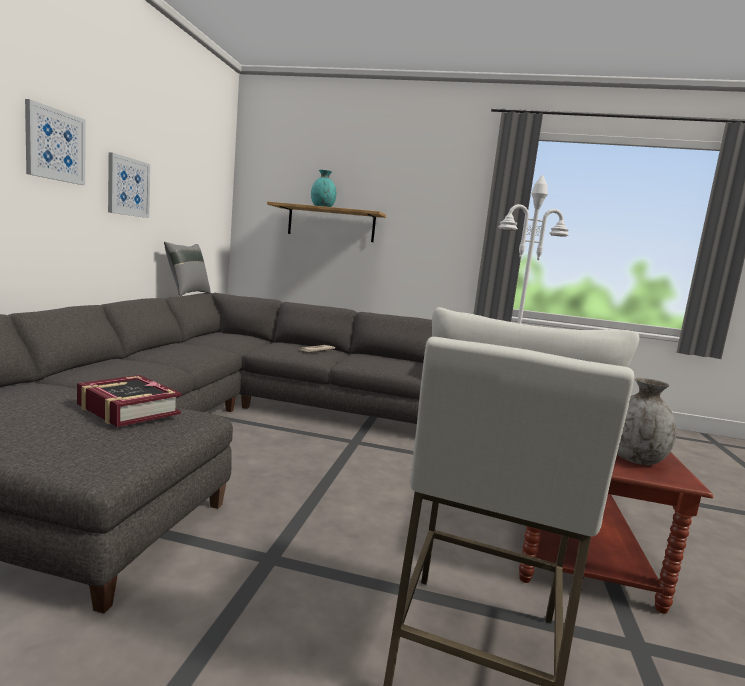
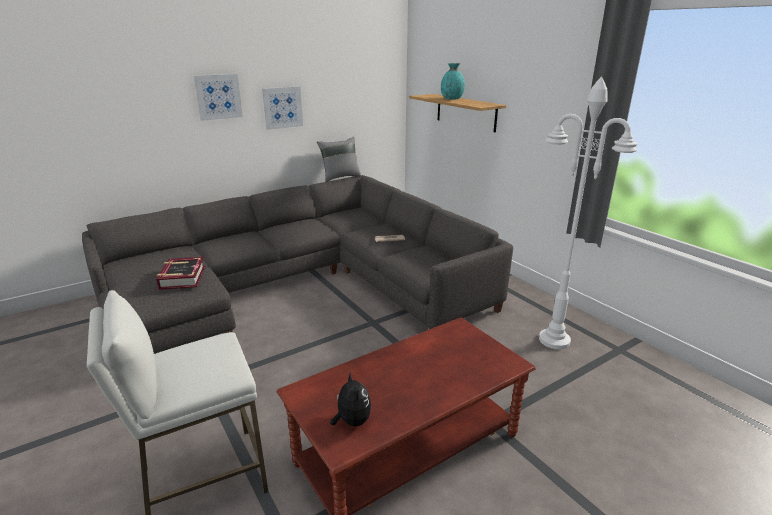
camera: 45 degrees right, 15 degrees up
grey vase [617,378,676,465] -> plush toy [330,372,371,427]

